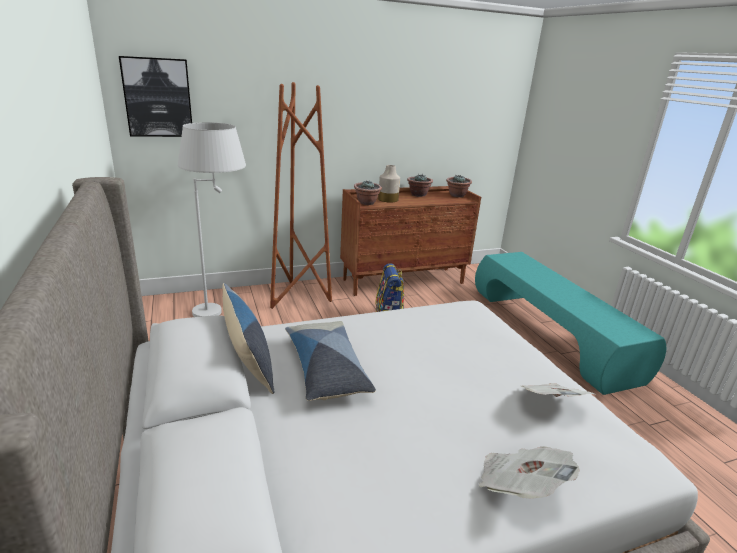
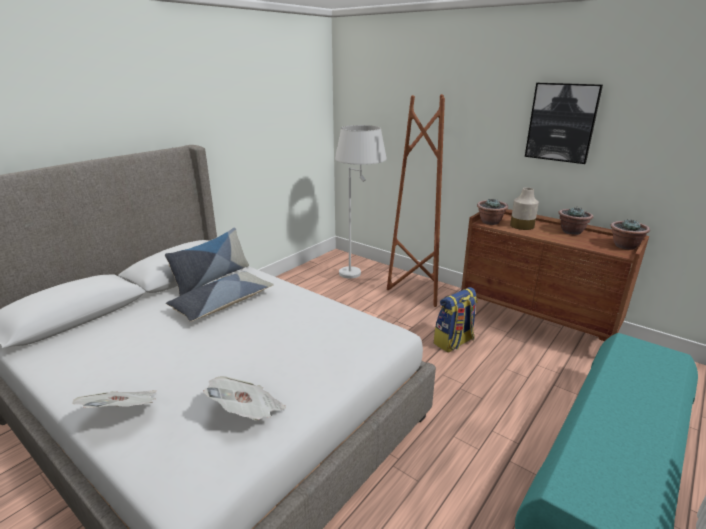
camera: 60 degrees right, 0 degrees up
picture [119,56,192,137] -> picture moved to [525,83,603,164]

